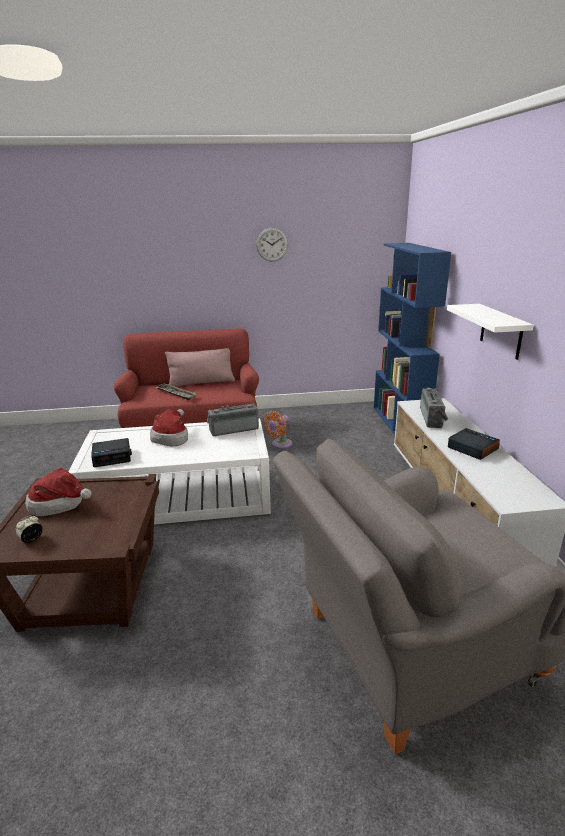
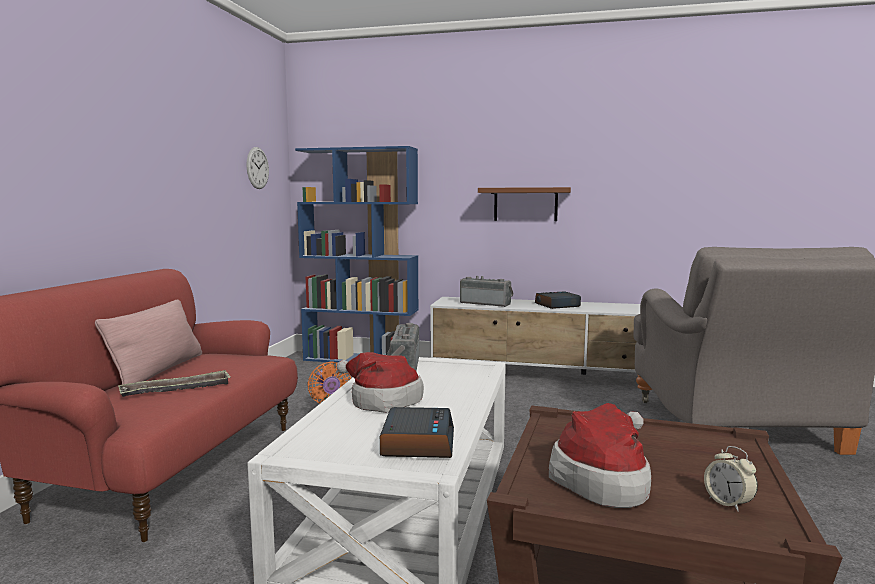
camera: 70 degrees left, 15 degrees down
wall clock [256,228,288,262] -> wall clock moved to [247,147,269,189]
white shelf [447,304,534,360] -> brown shelf [478,187,571,221]

